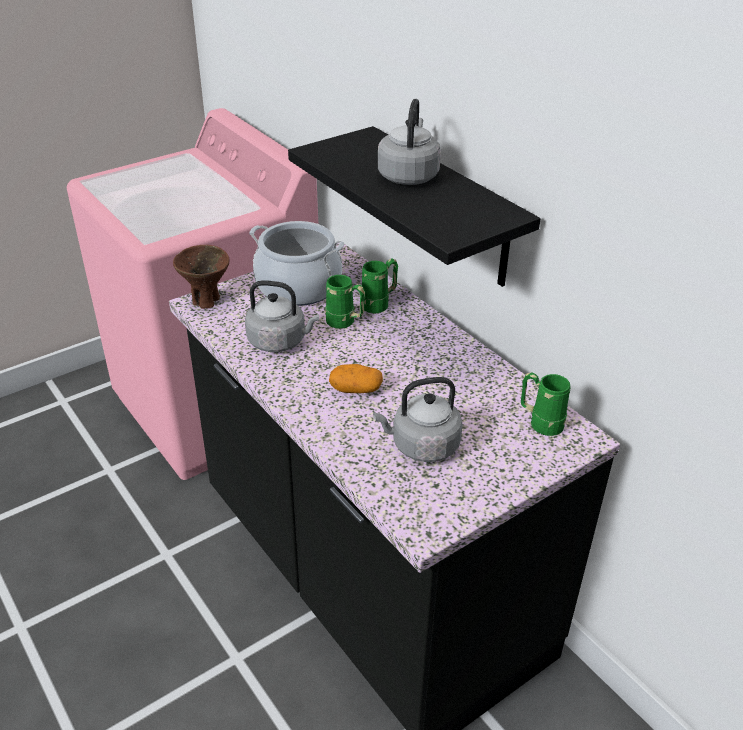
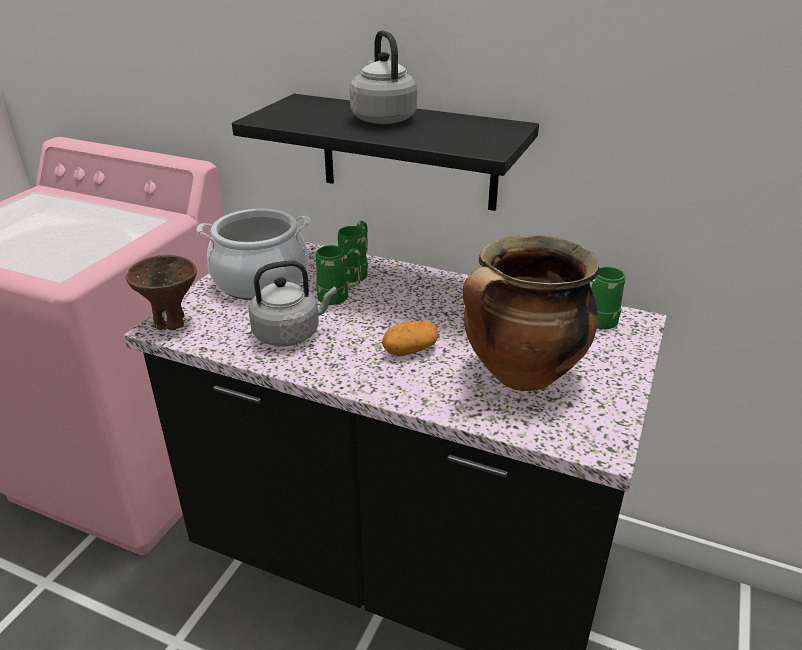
camera: 30 degrees left, 5 degrees down
grey kettle [373,377,463,462] -> cooking pot [463,236,599,391]

